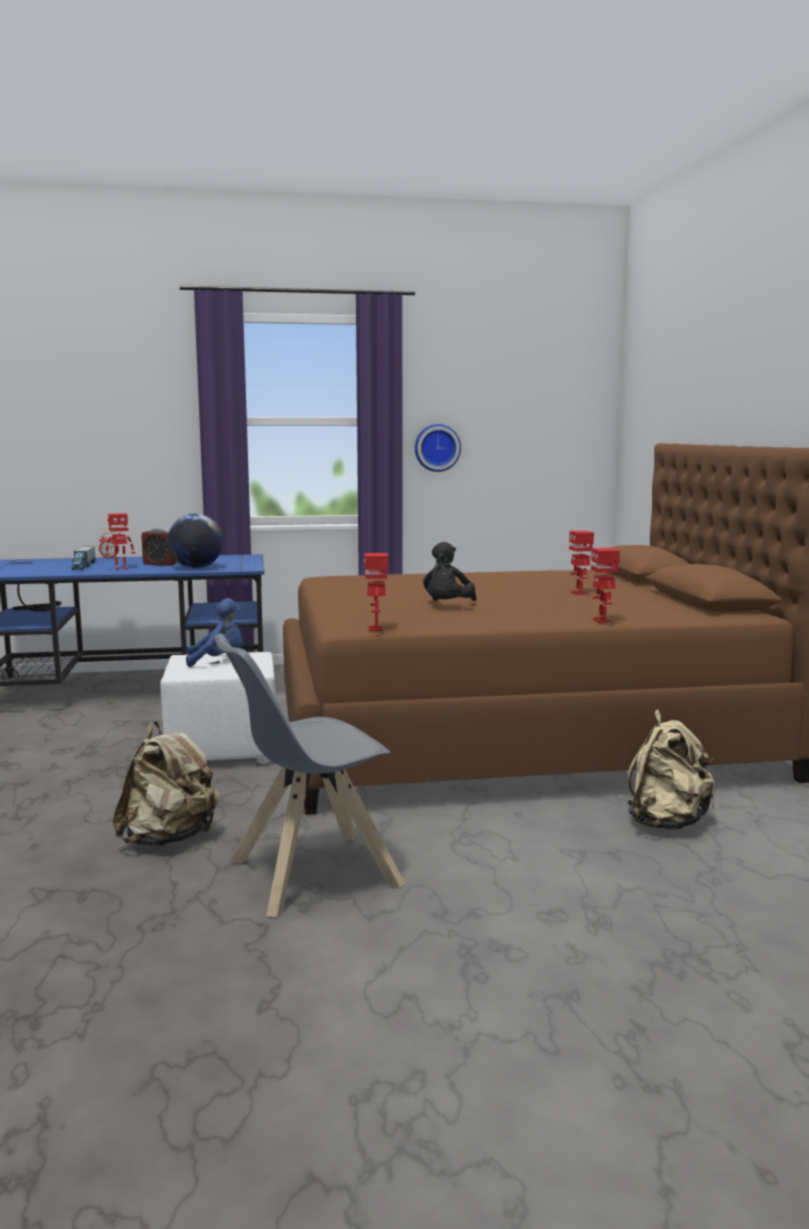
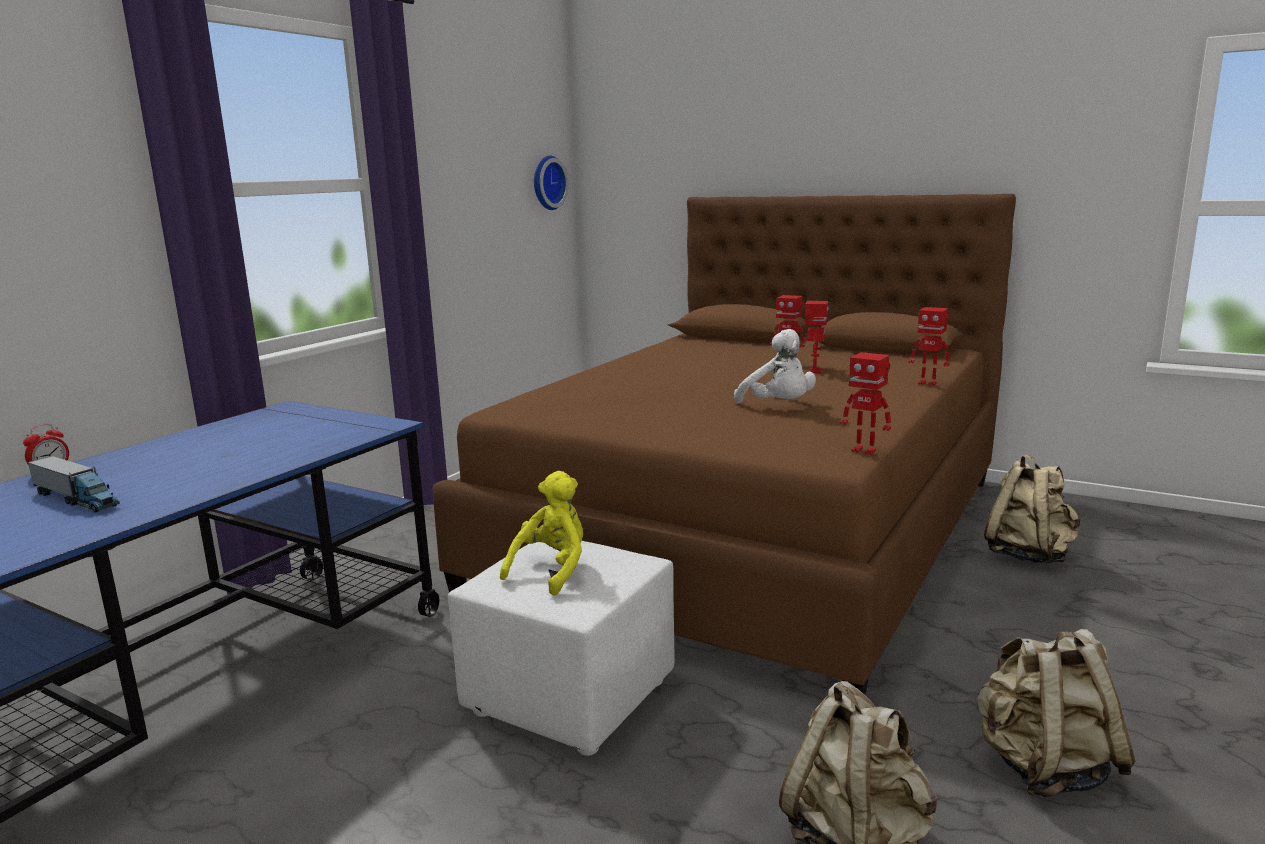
camera: 50 degrees left, 5 degrees up
toy robot [105,513,135,570] -> toy robot moved to [805,301,828,374]
alarm clock [141,528,178,566] -> none
globe [168,514,223,568] -> none
blue plush toy [186,598,243,667] -> yellow plush toy [500,471,583,596]
grey chair [214,634,405,917] -> beige backpack [977,629,1135,797]
wall clock [415,424,461,472] -> wall clock moved to [534,156,569,210]
black plush toy [423,542,477,601] -> white plush toy [734,329,816,404]

